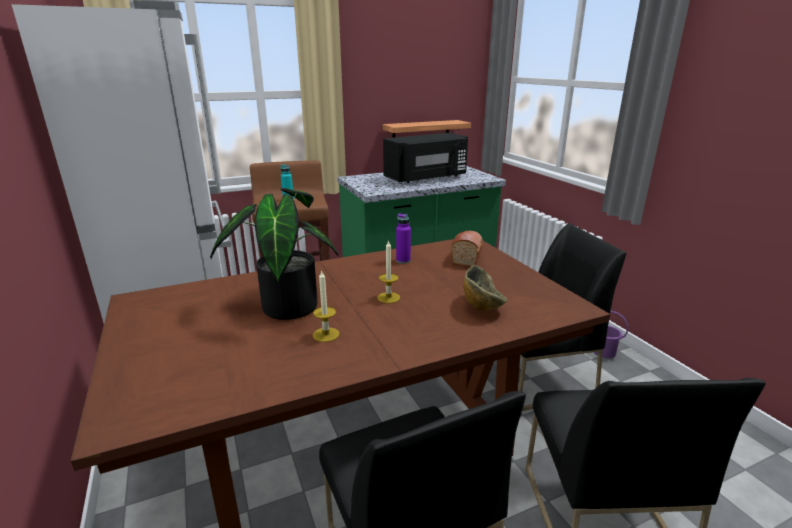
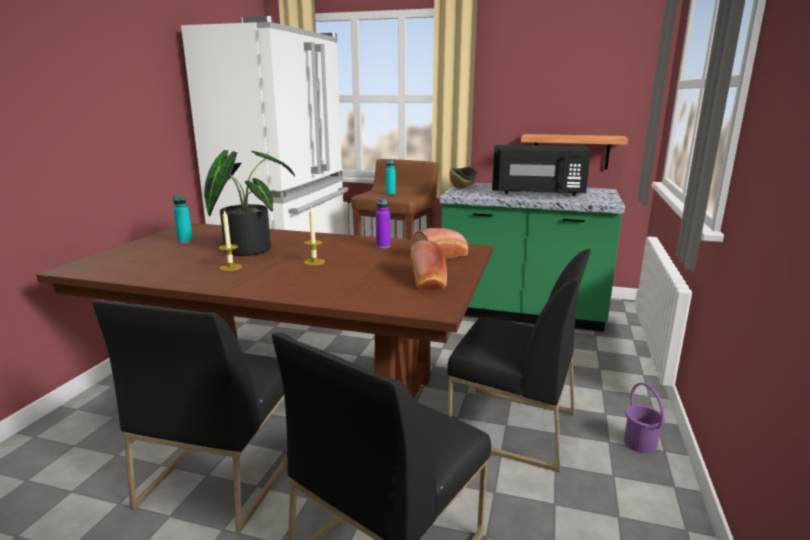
camera: 40 degrees right, 5 degrees down
bowl [463,265,507,311] -> bowl moved to [449,166,478,189]
none -> turquoise bottle [173,195,193,243]
none -> bread [410,240,447,290]

